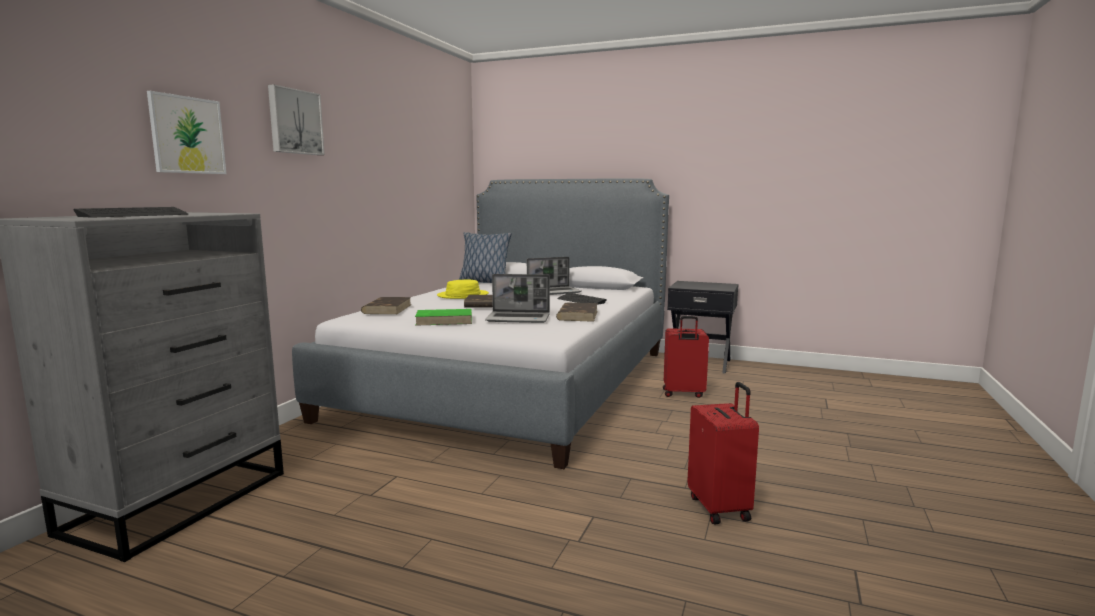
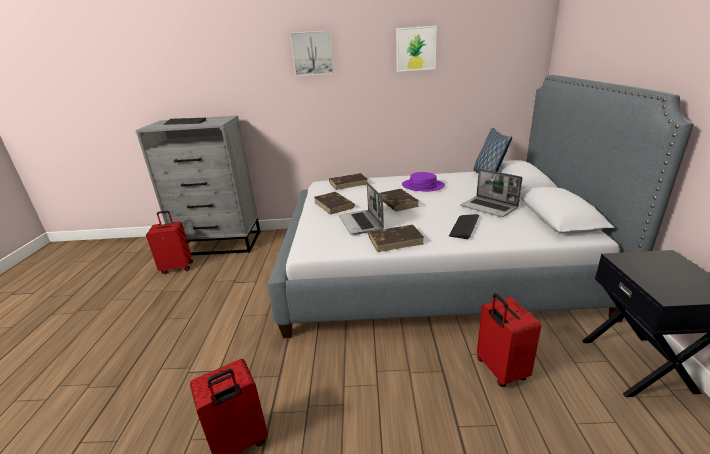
camera: 70 degrees right, 15 degrees up
picture [147,91,226,174] -> picture moved to [396,26,437,72]
green book [415,309,472,326] -> brown book [314,192,355,215]
yellow hat [437,279,489,299] -> purple hat [402,172,445,191]
none -> red suitcase [146,211,193,274]

